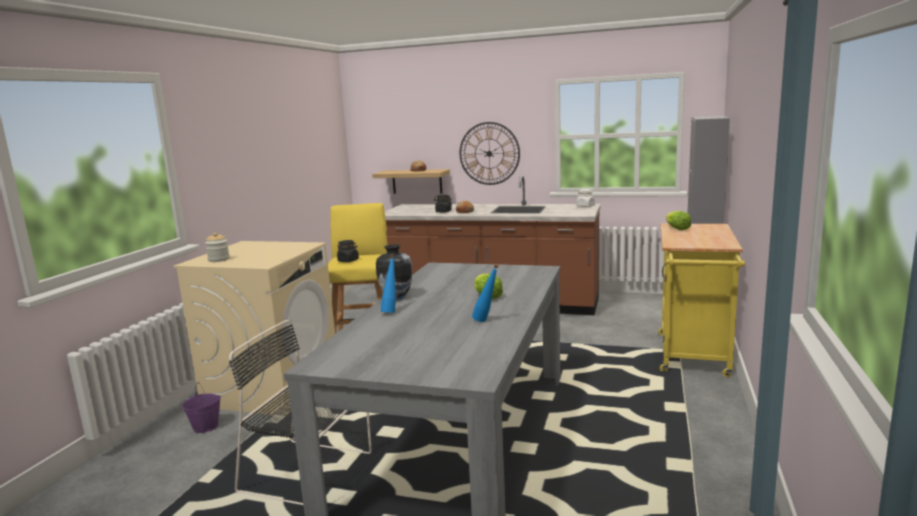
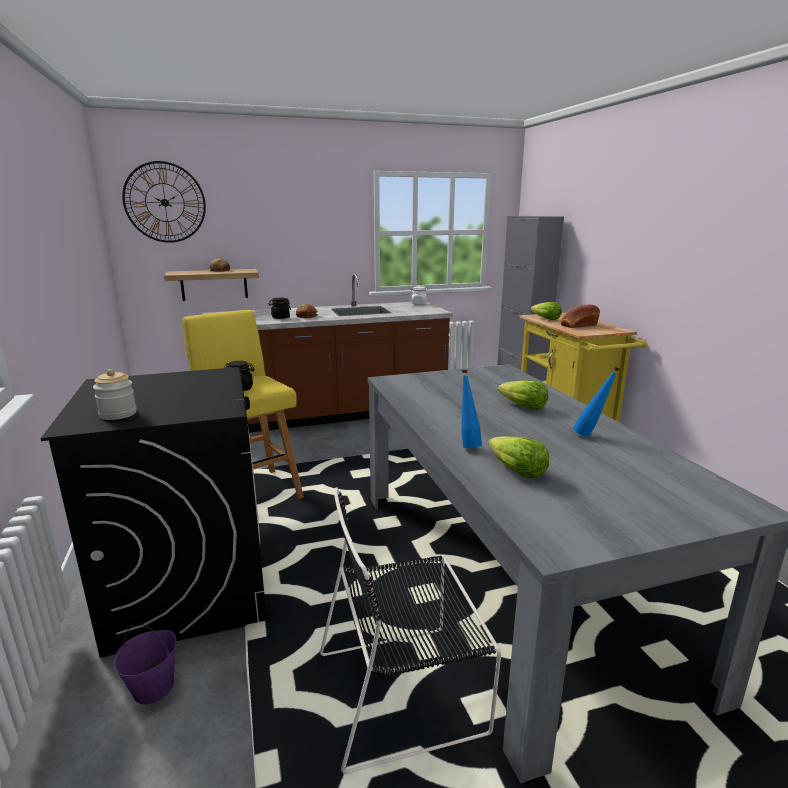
camera: 35 degrees left, 5 degrees up
beige washing machine [173,241,335,416] -> black washing machine [41,367,267,658]
vase [376,244,413,300] -> none
wall clock [459,122,520,185] -> wall clock moved to [122,161,206,243]
none -> lettuce [488,436,549,478]
none -> bread [561,304,600,328]

